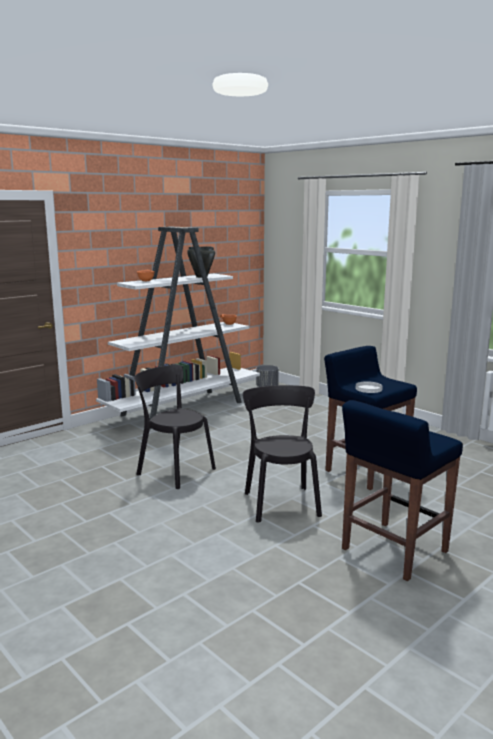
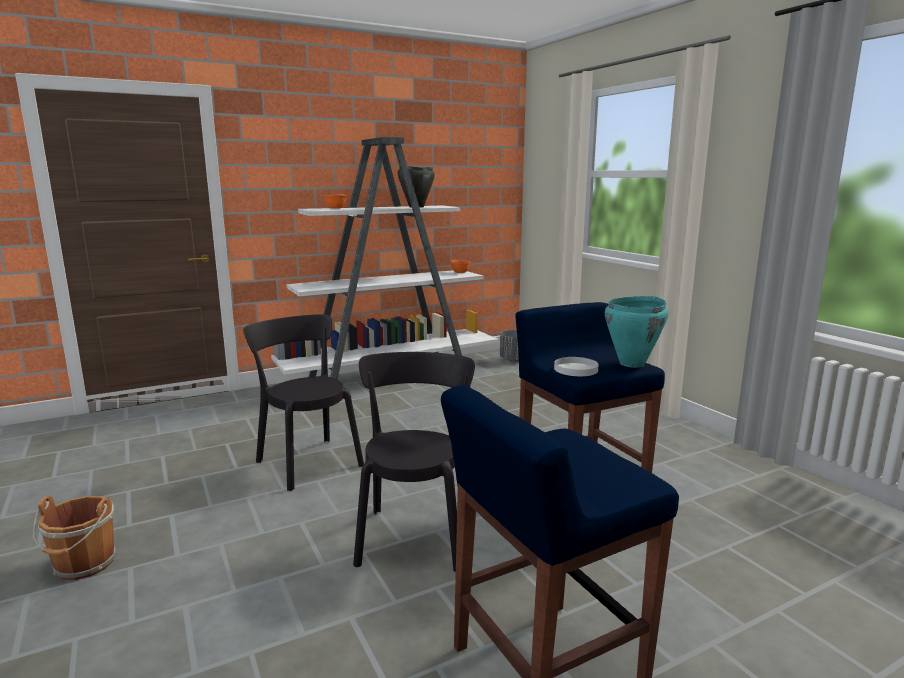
camera: 15 degrees right, 0 degrees up
none -> brown bucket [33,496,116,580]
none -> turquoise cooking pot [605,296,668,368]

